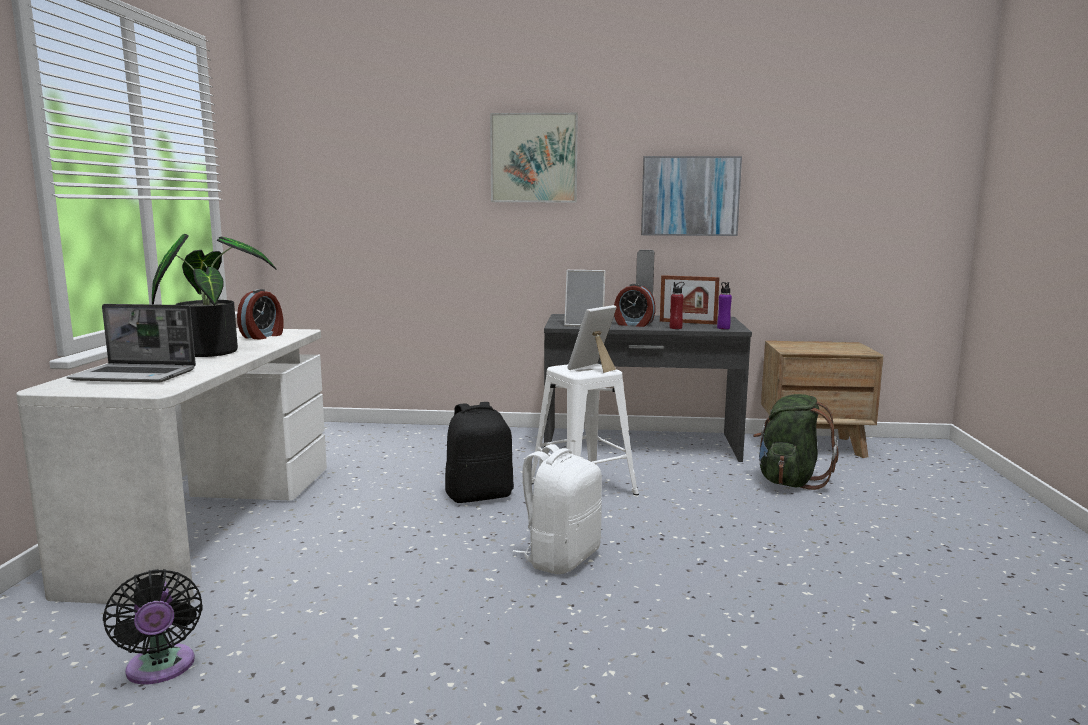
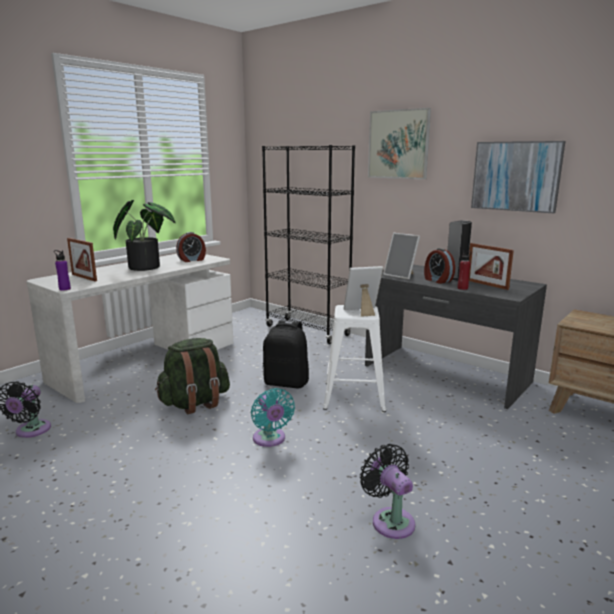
camera: 35 degrees right, 5 degrees up
laptop [67,304,196,383] -> picture frame [67,238,97,282]
white backpack [512,444,602,574] -> turquoise fan [251,388,295,447]
purple bottle [717,282,732,329] -> purple bottle moved to [54,250,71,291]
green backpack [753,394,839,490] -> green backpack moved to [155,338,230,414]
none -> black bookcase [262,145,355,344]
none -> black fan [360,444,415,539]

